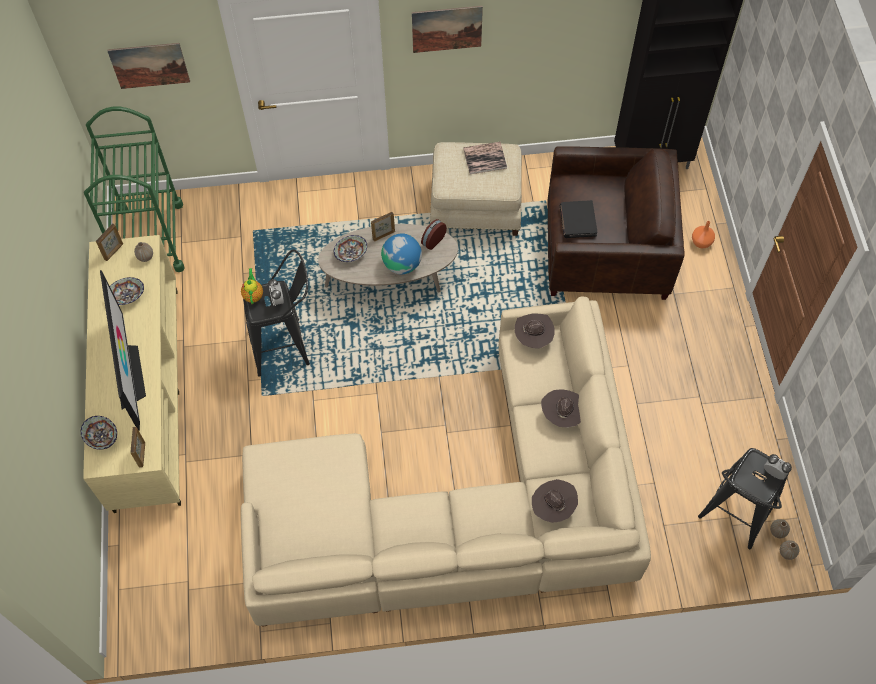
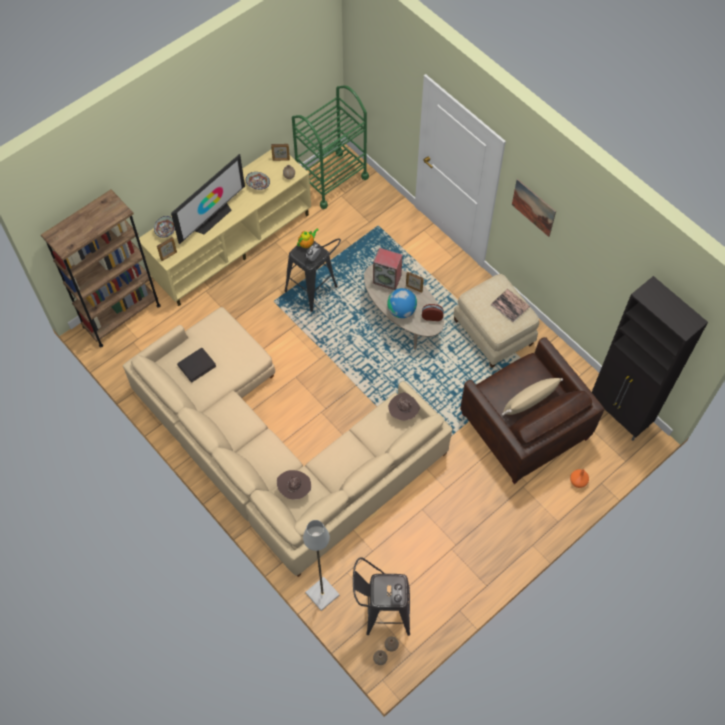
camera: 55 degrees right, 0 degrees up
picture [107,43,190,89] -> none
bowl [334,235,367,262] -> speaker [373,248,403,290]
brown hat [541,389,581,427] -> none
black book [560,200,597,238] -> black book moved to [177,348,216,383]
none -> brown bookcase [41,190,161,347]
none -> grey floor lamp [303,520,340,611]
none -> beige pillow [502,378,563,416]

